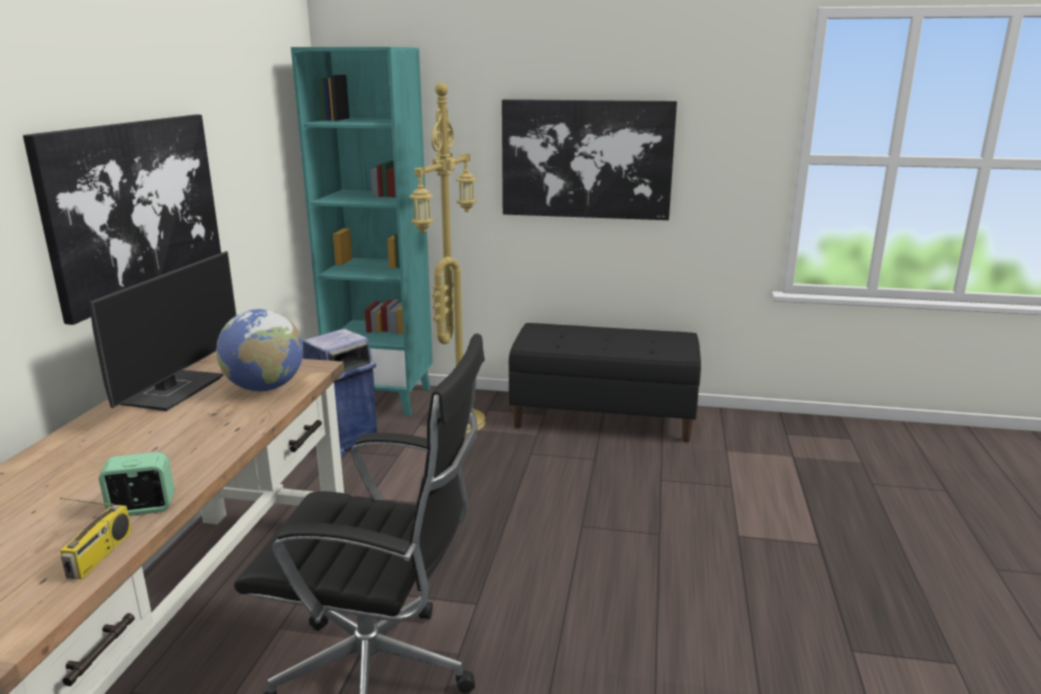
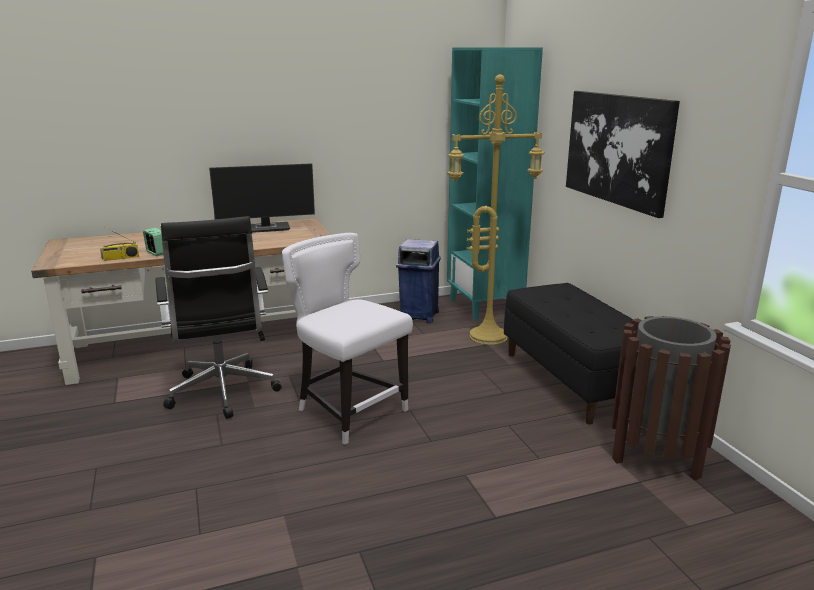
camera: 60 degrees right, 0 degrees up
picture [23,114,221,325] -> none
globe [216,309,303,392] -> none
none -> white chair [282,233,413,444]
none -> brown trash can [612,316,731,480]

